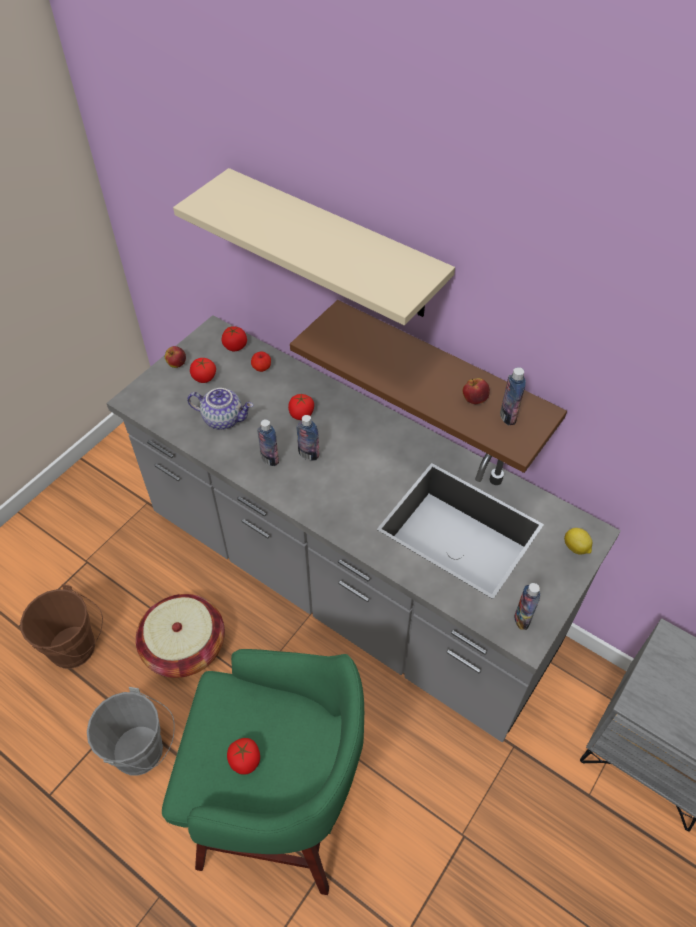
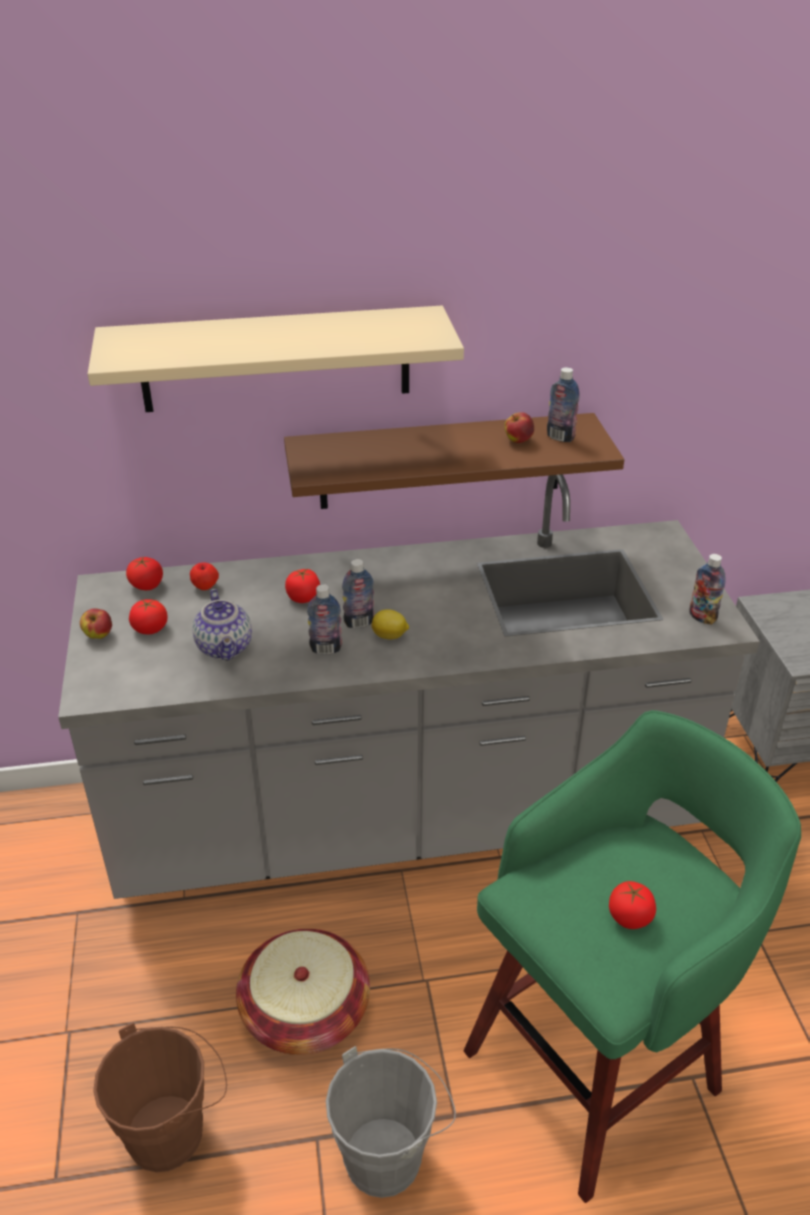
camera: 45 degrees left, 15 degrees down
teapot [187,388,254,430] -> teapot turned 105 degrees clockwise [192,589,252,660]
lemon [564,528,592,555] -> lemon moved to [372,609,409,639]

